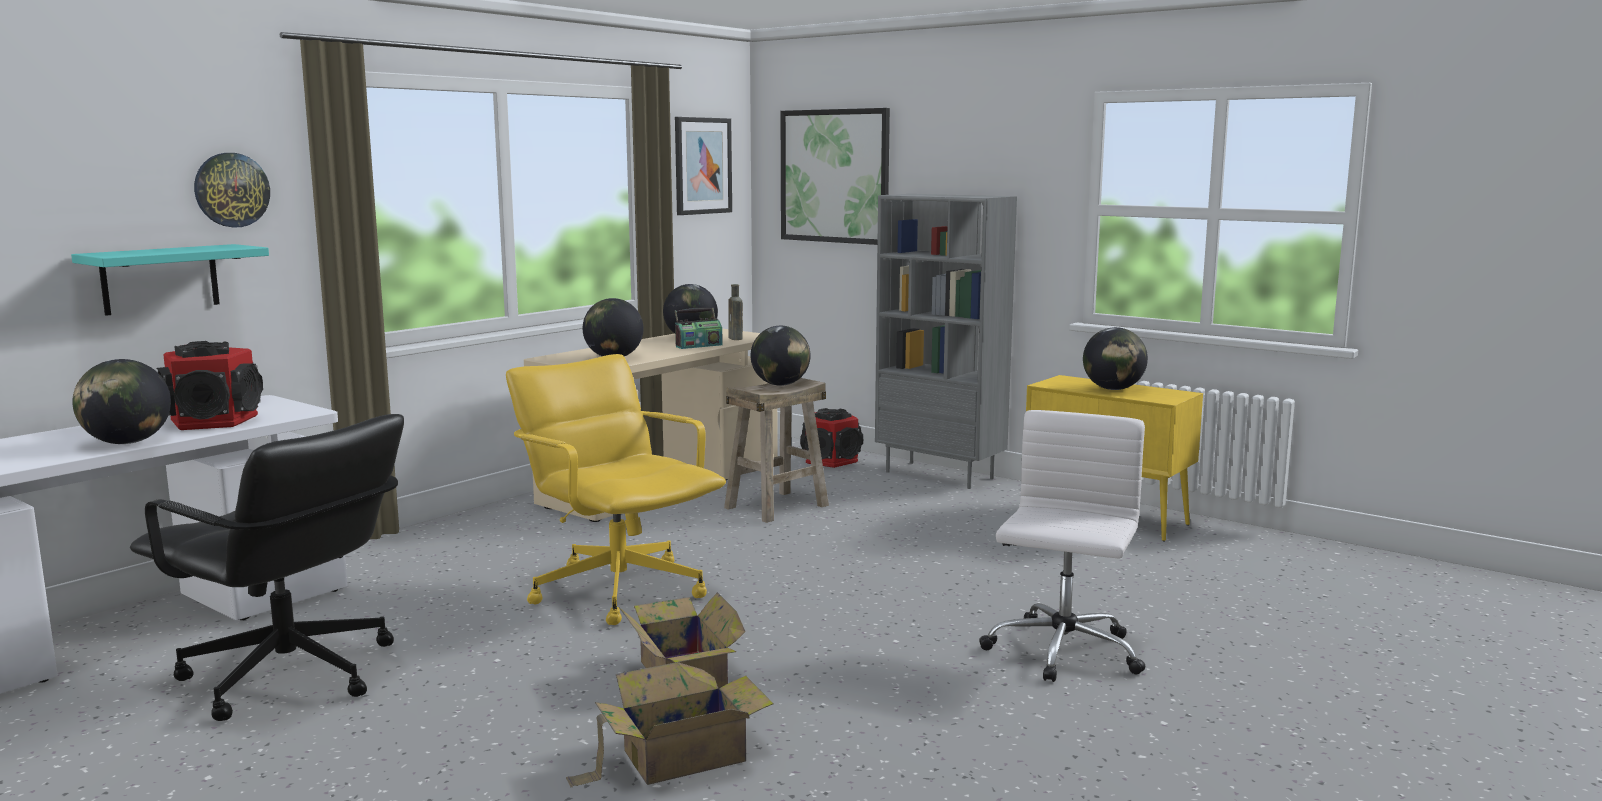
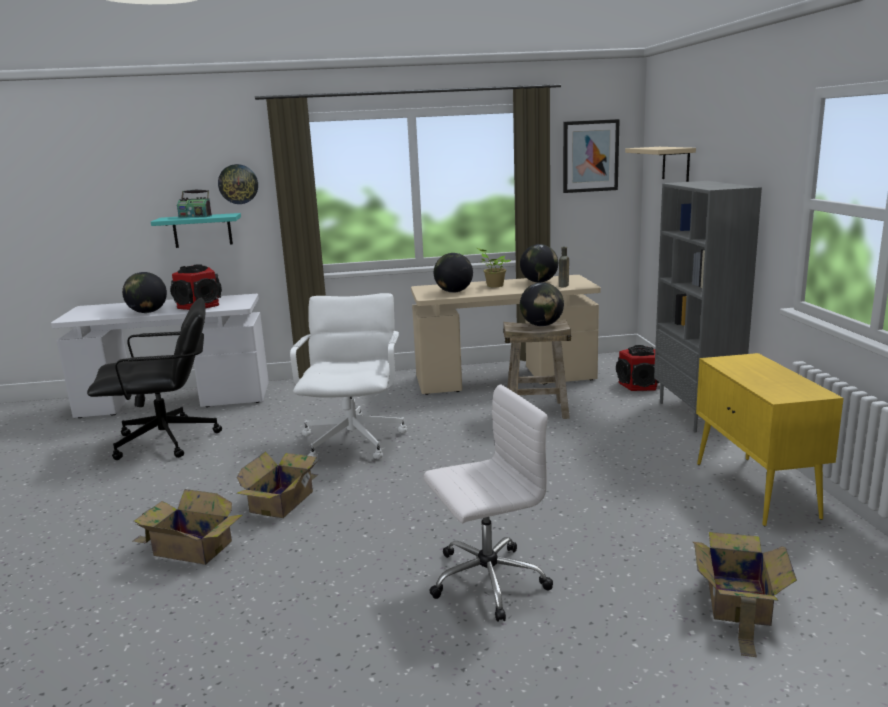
camera: 45 degrees right, 5 degrees up
black office chair [130,414,404,721] -> black office chair turned 90 degrees counterclockwise [87,298,222,460]
yellow office chair [506,354,726,625] -> white office chair [290,293,407,460]
radio [675,308,722,349] -> radio moved to [177,190,212,218]
picture [781,108,890,245] -> beige shelf [625,147,696,182]
globe [1083,327,1148,390] -> none
none -> potted plant [477,248,511,287]
none -> cardboard box [693,532,797,657]

